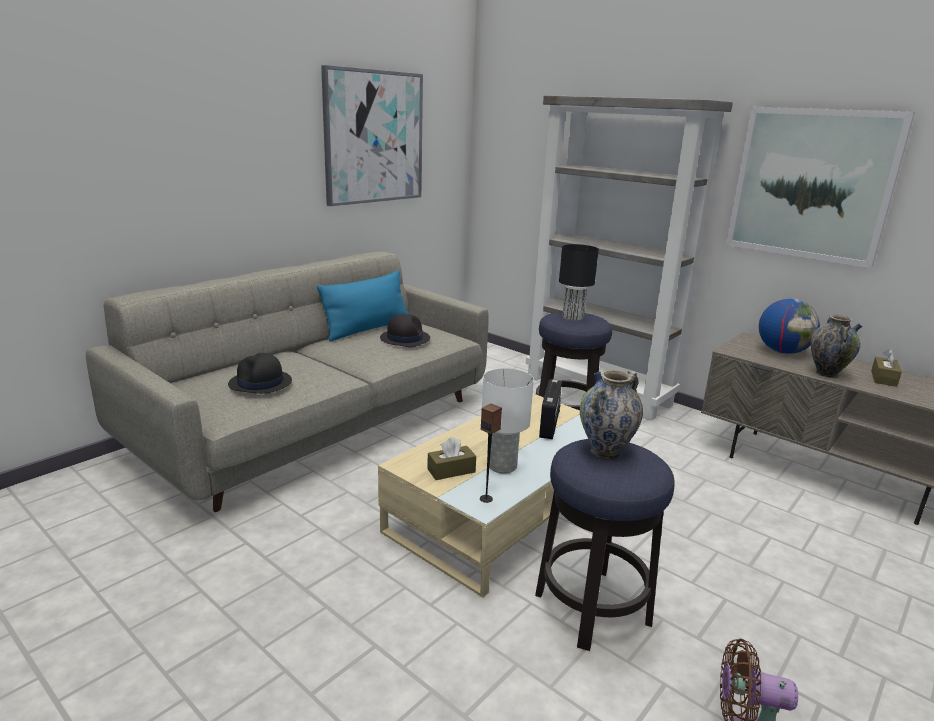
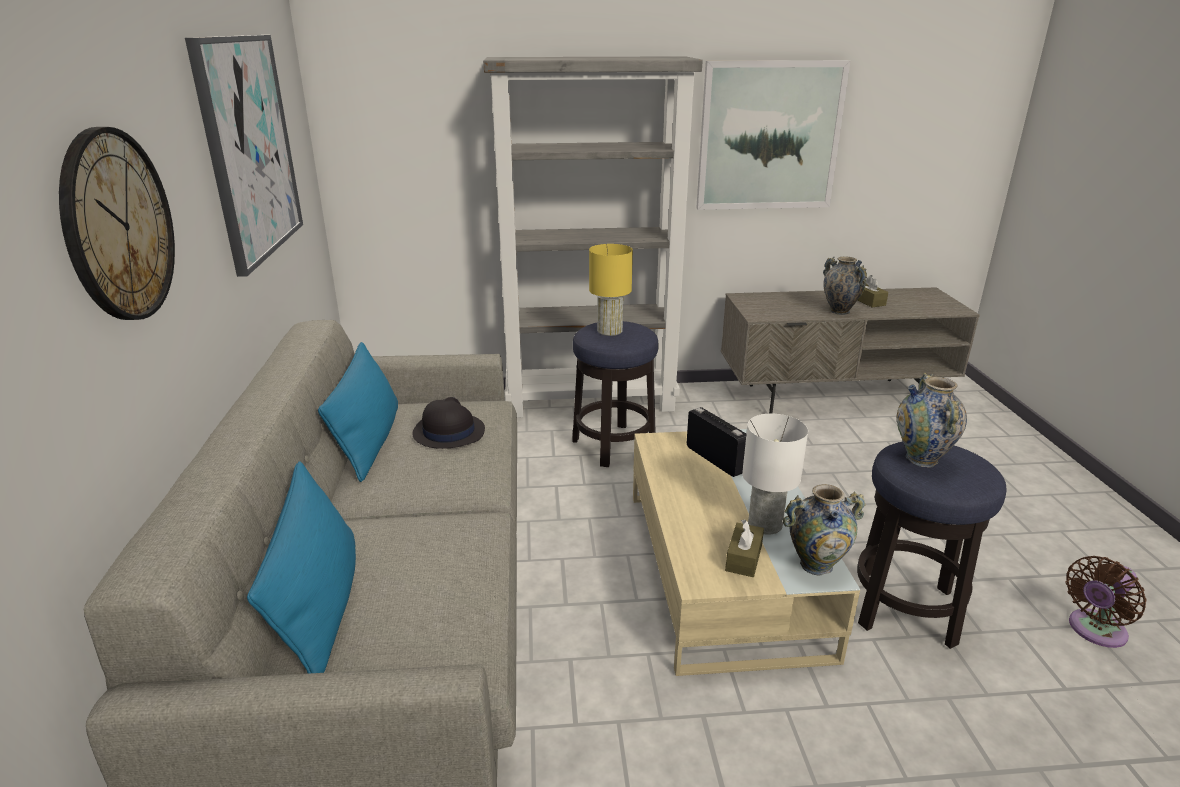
camera: 45 degrees left, 5 degrees up
black hat [228,353,292,394] -> none
speaker [480,404,502,503] -> vase [783,484,866,576]
black table lamp [559,244,599,321] -> yellow table lamp [589,244,633,336]
globe [759,299,820,354] -> none
none -> wall clock [59,127,175,320]
none -> blue pillow [247,461,356,674]

